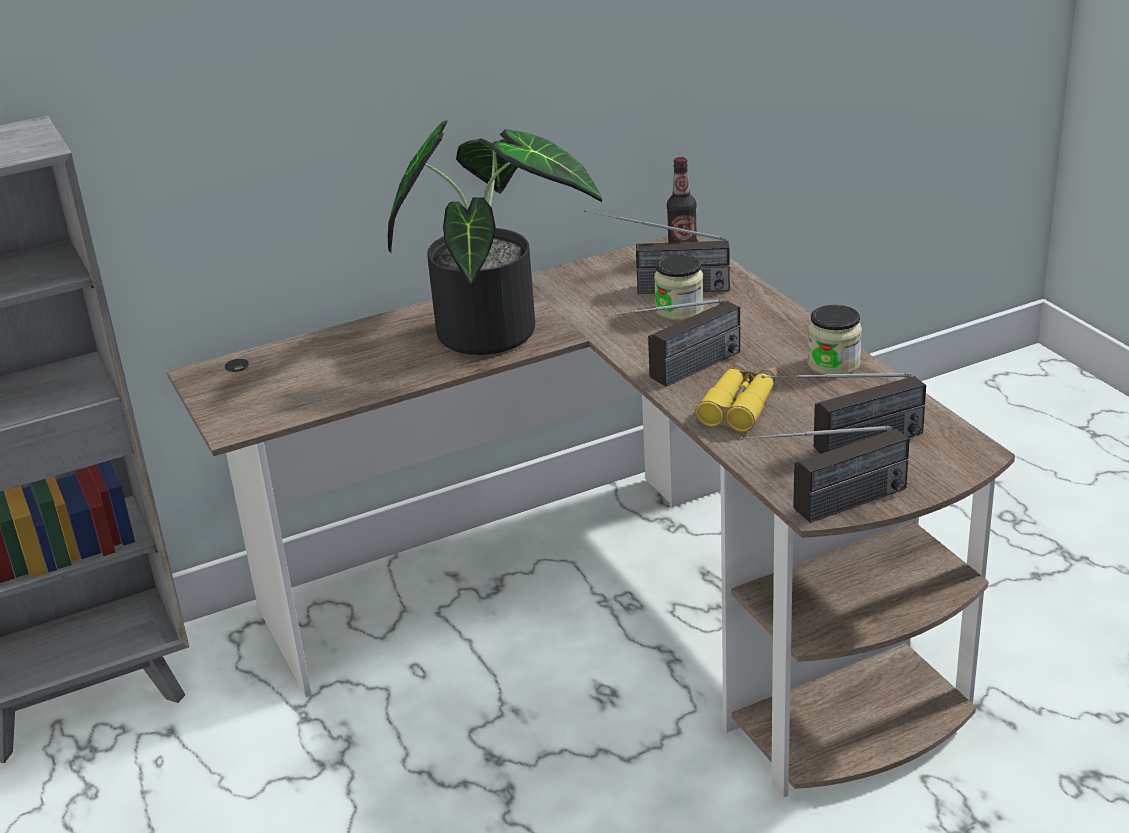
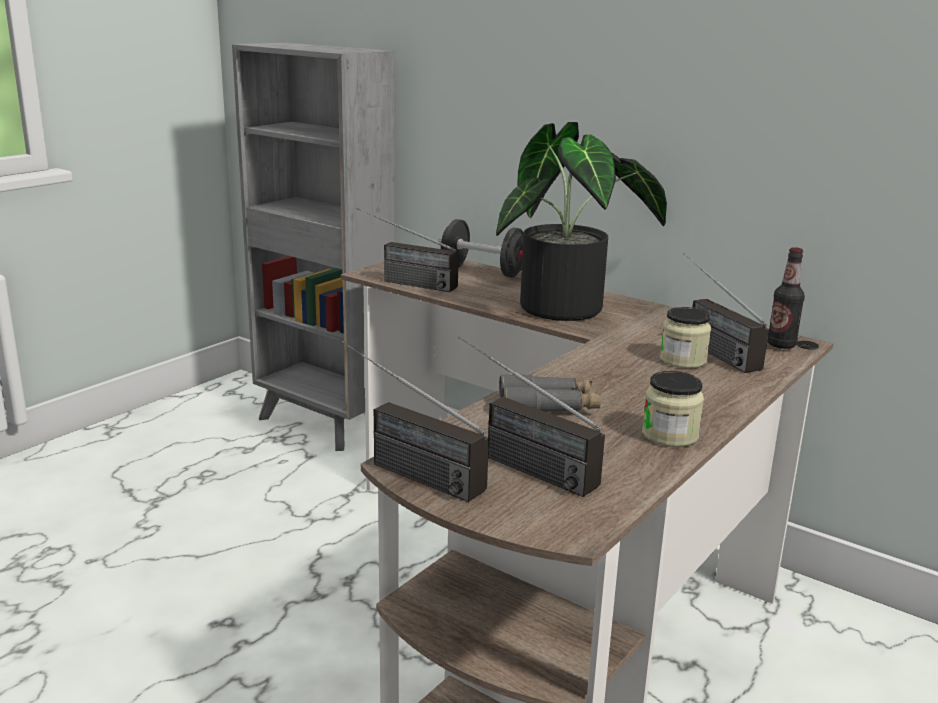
camera: 60 degrees right, 10 degrees down
radio [604,299,741,387] -> radio moved to [357,208,459,292]
yellow binoculars [696,362,778,432] -> grey binoculars [499,374,601,412]
none -> black dumbbell [438,219,524,278]

